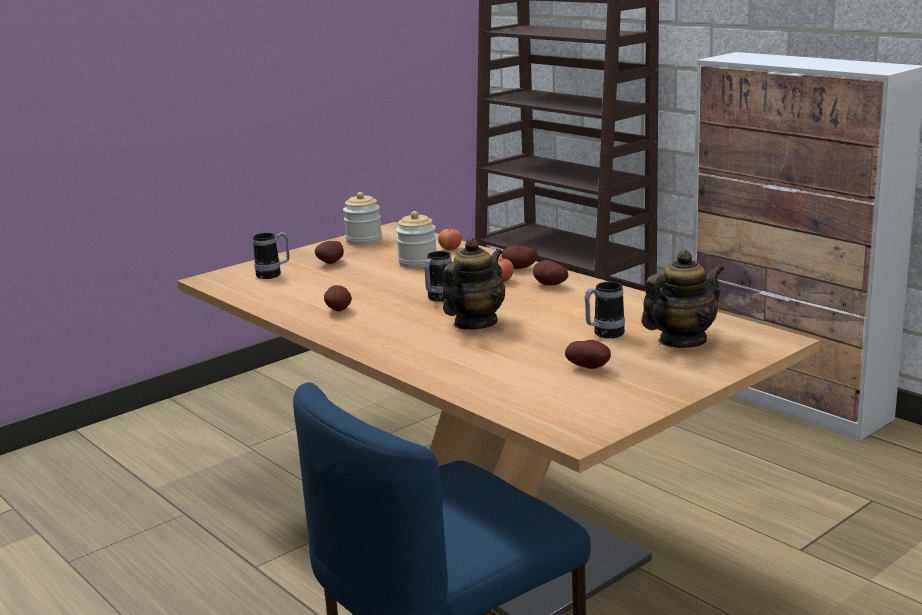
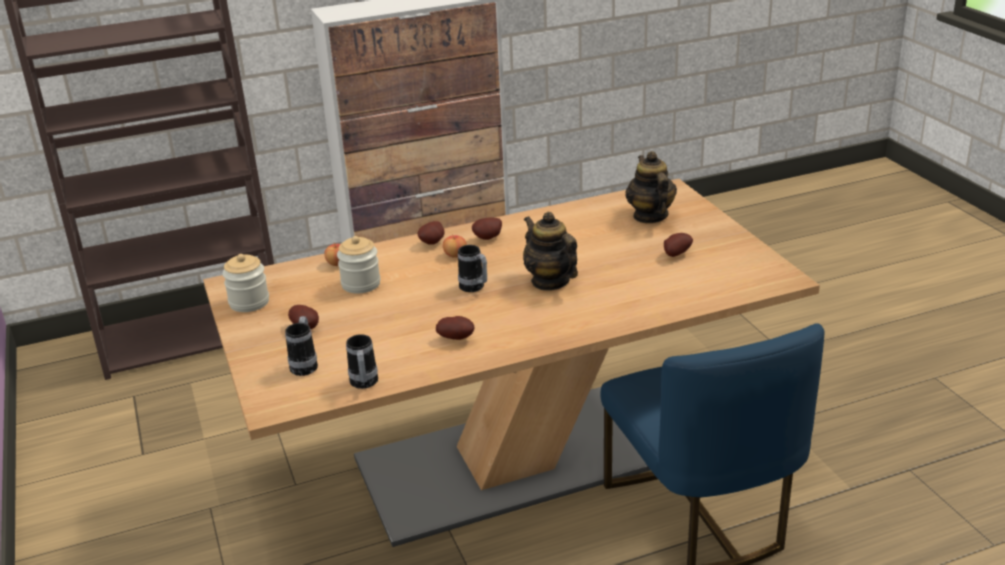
camera: 70 degrees left, 10 degrees up
mug [585,282,625,338] -> mug moved to [346,334,378,389]

